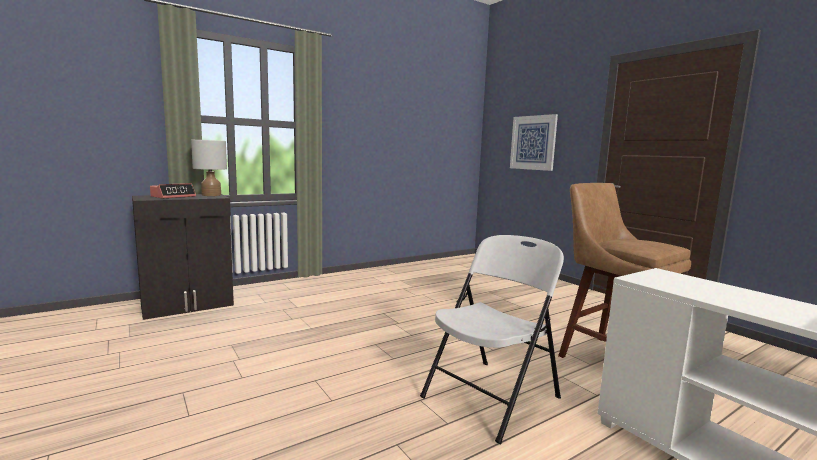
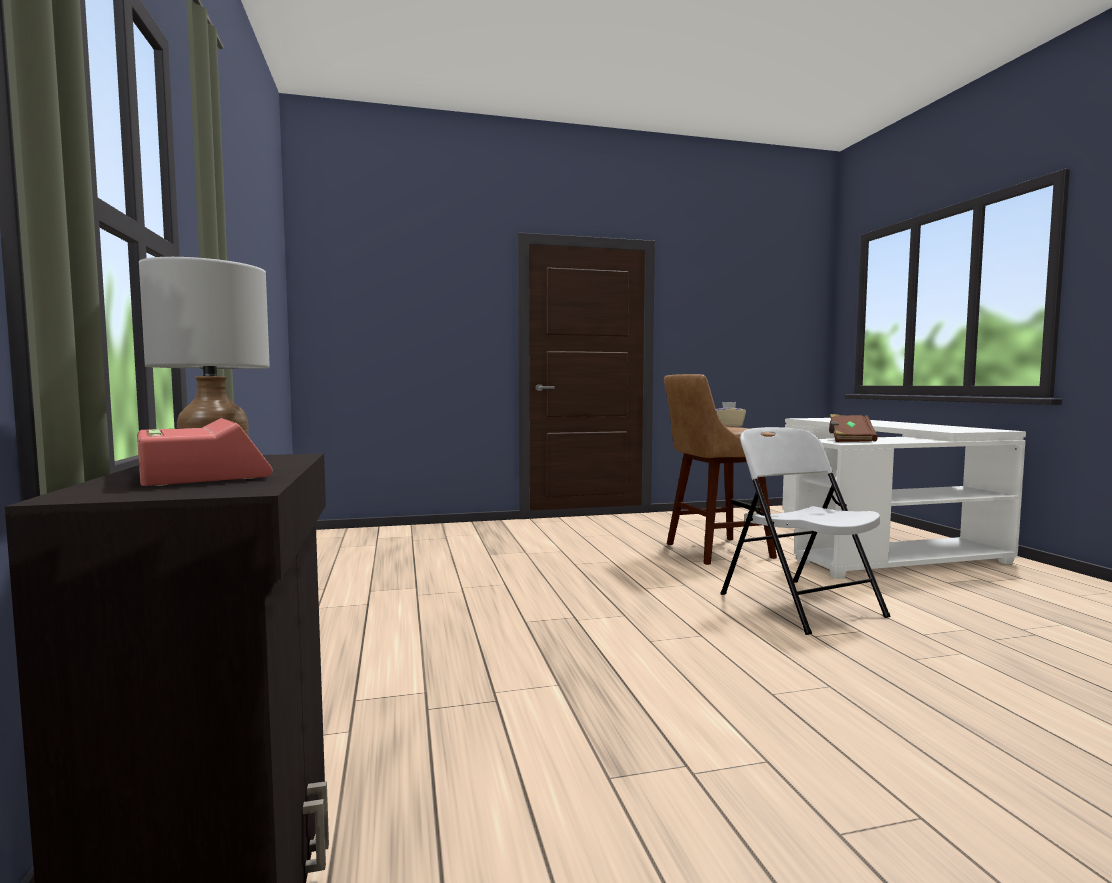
camera: 70 degrees left, 5 degrees down
picture [510,114,558,171] -> none
none -> beige tissue box [716,402,746,427]
none -> brown book [829,414,878,442]

